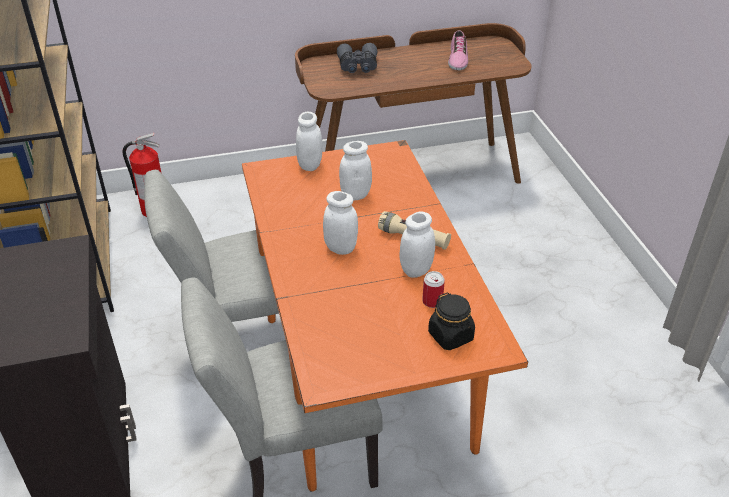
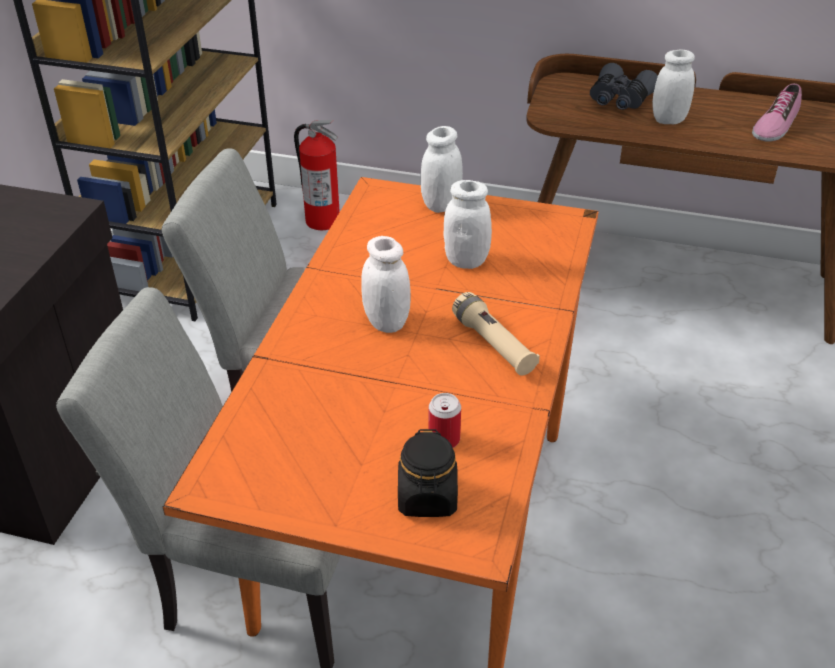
camera: 30 degrees right, 0 degrees up
white jar [400,212,435,278] -> white jar moved to [652,50,695,124]

